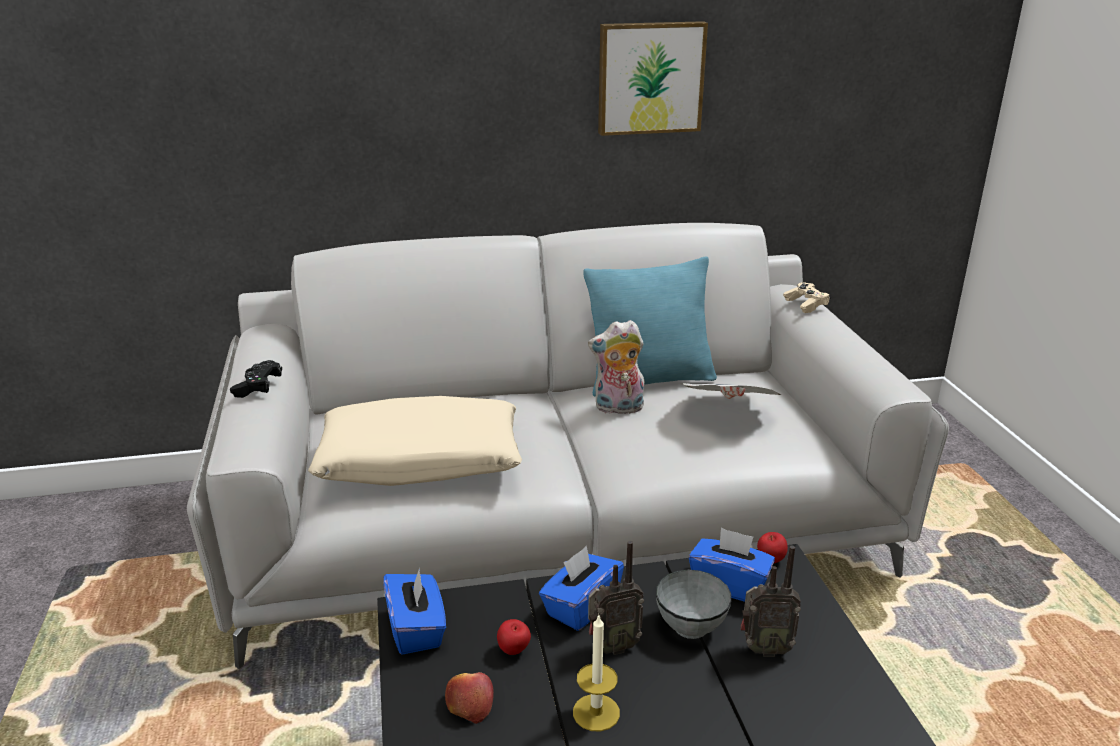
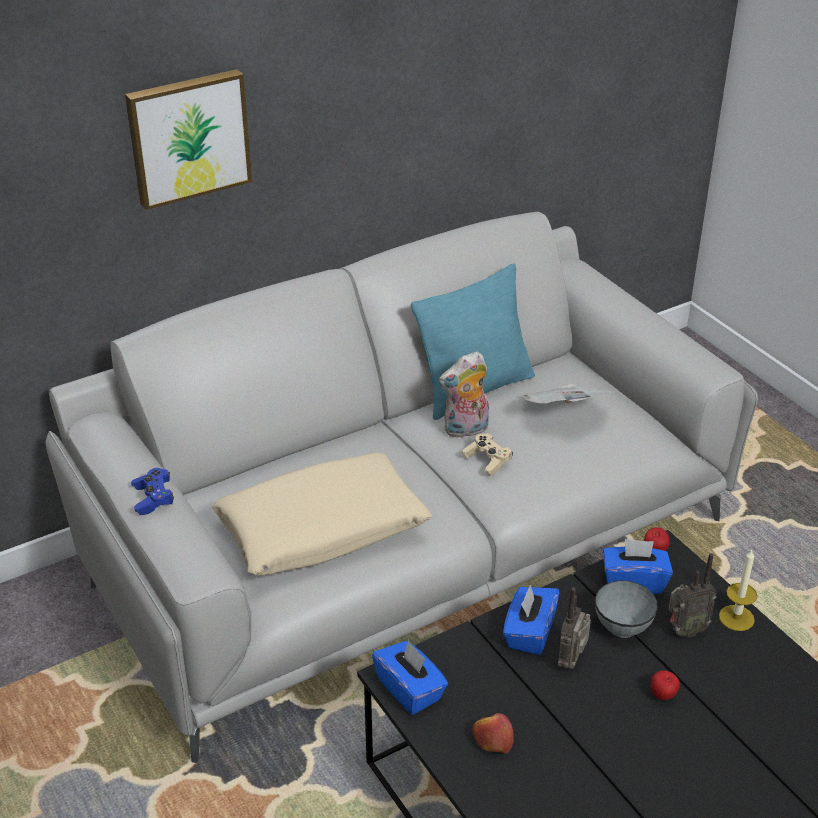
camera: 20 degrees left, 10 degrees up
black game controller [230,360,282,398] -> blue game controller [131,468,174,515]
apple [497,619,531,655] -> apple moved to [651,670,680,700]
candle [573,614,620,731] -> candle moved to [719,550,758,631]
radio [588,541,644,655] -> radio turned 150 degrees clockwise [558,587,591,669]
picture [598,21,708,136] -> picture moved to [125,69,252,210]
beige game controller [783,282,831,313] -> beige game controller moved to [462,433,513,476]

